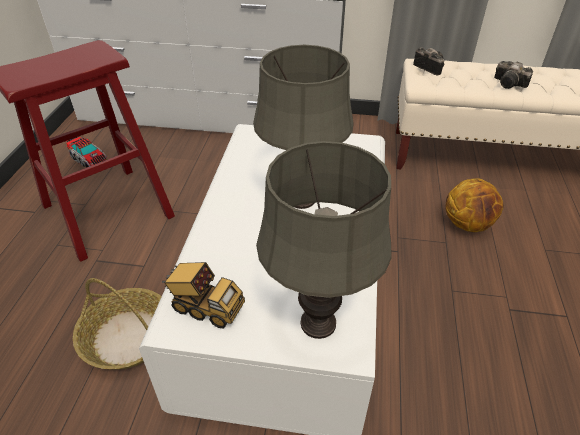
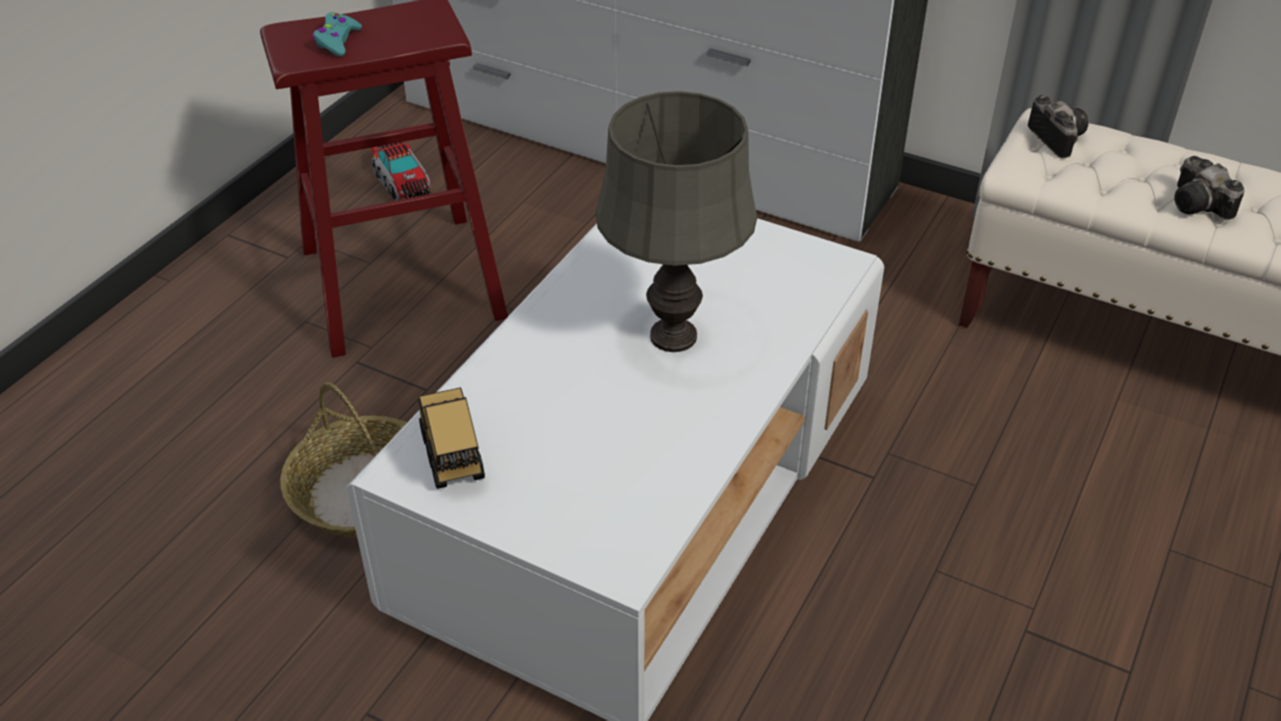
camera: 20 degrees right, 0 degrees up
toy truck [162,262,245,328] -> toy truck turned 150 degrees counterclockwise [418,387,485,489]
grey table lamp [256,141,392,339] -> none
basketball [445,178,504,232] -> none
none -> turquoise game controller [312,12,362,56]

